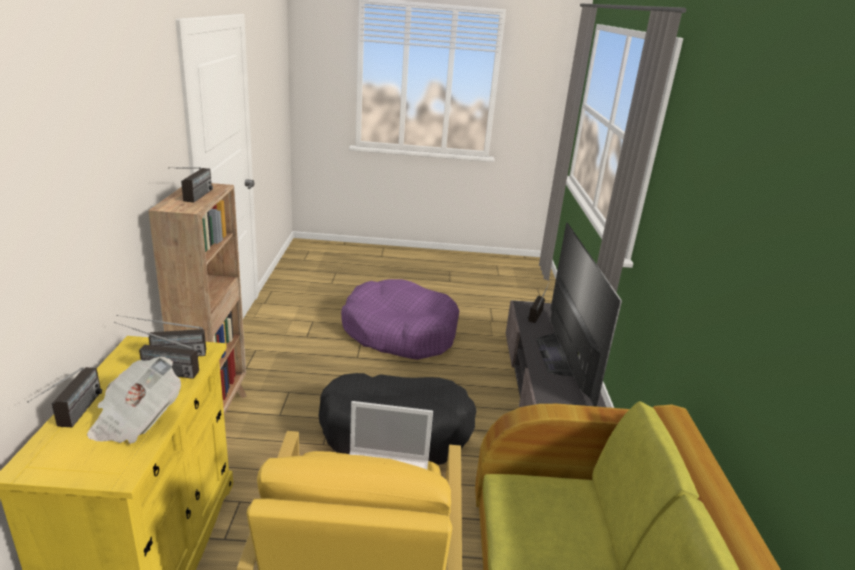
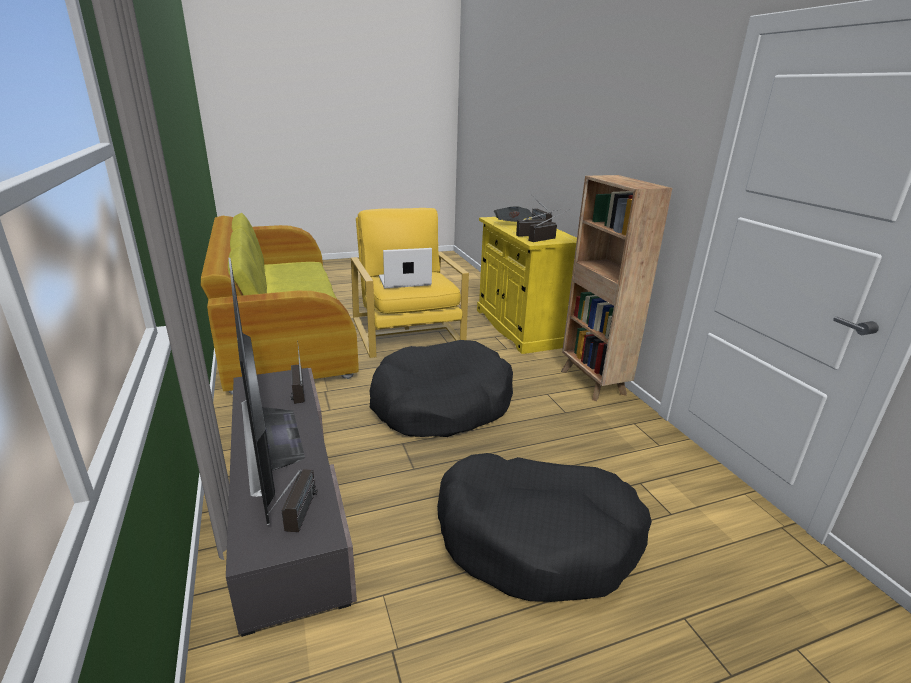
camera: 160 degrees right, 0 degrees up
radio [168,167,213,202] -> radio moved to [291,341,305,404]
purple dog bed [341,279,459,360] -> black dog bed [437,453,652,602]

